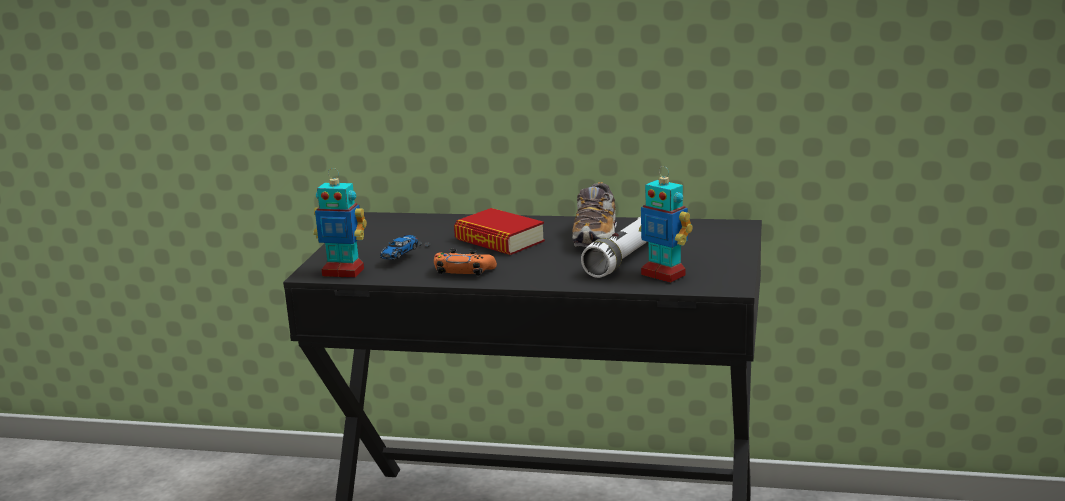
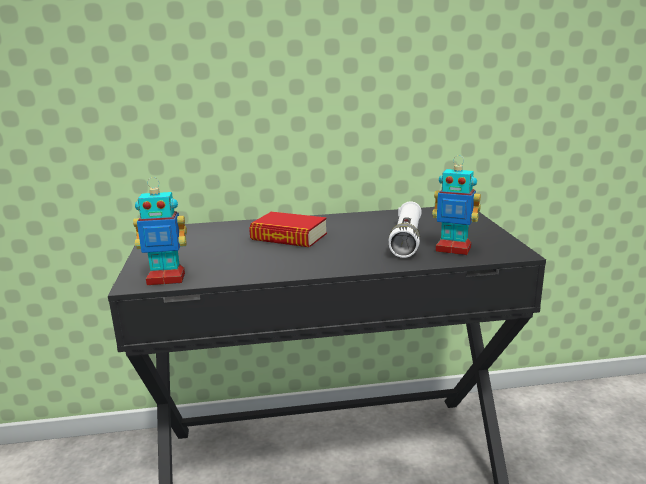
camera: 20 degrees left, 0 degrees up
toy car [380,235,431,260] -> none
orange game controller [434,249,497,276] -> none
shoe [572,182,617,247] -> none

